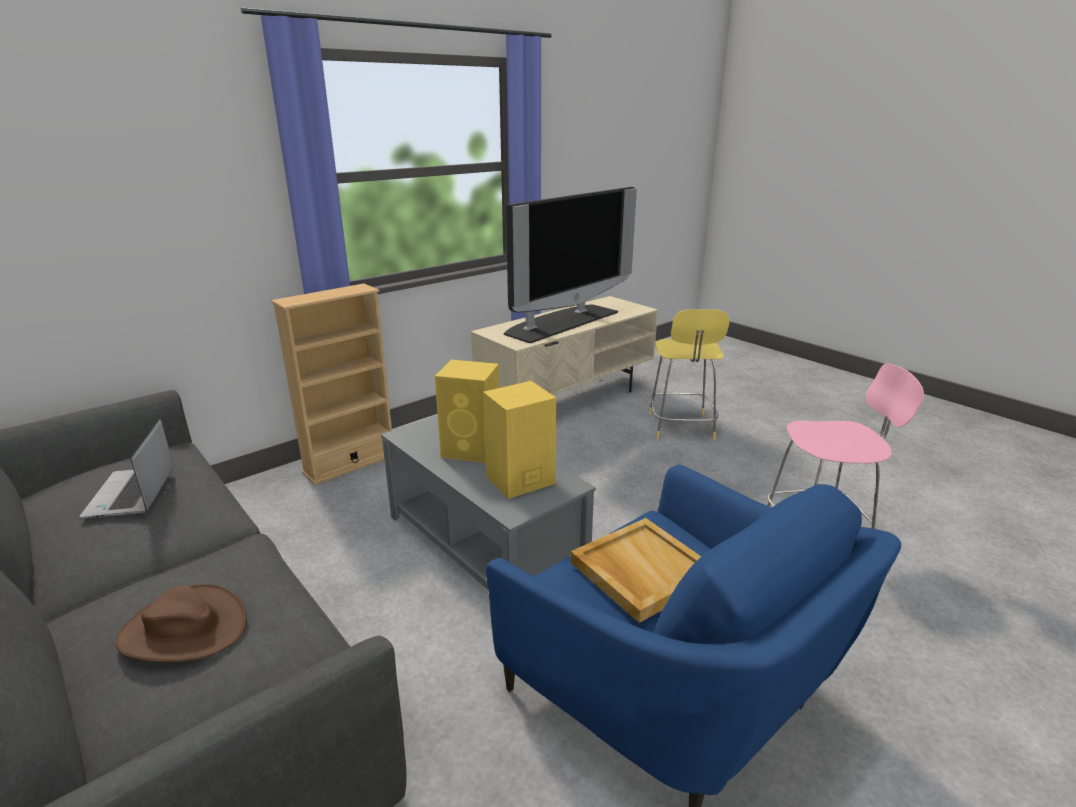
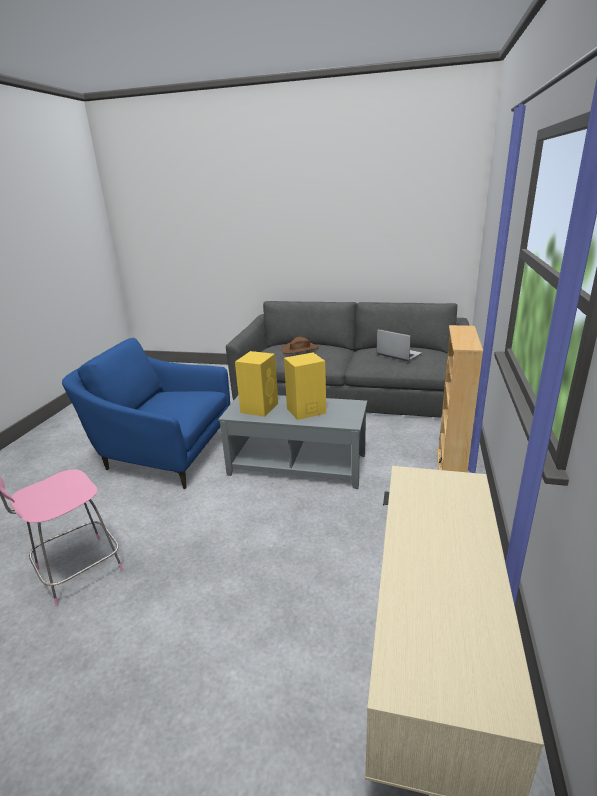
camera: 145 degrees right, 0 degrees up
television [504,187,637,343] -> none
beige tray [571,518,701,623] -> none
yellow stool [649,309,730,440] -> none

